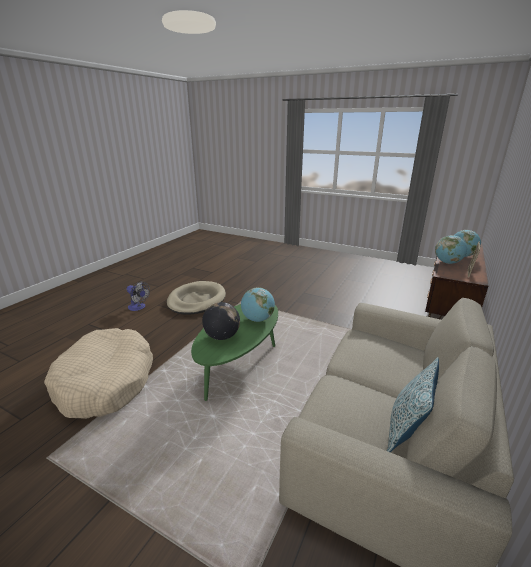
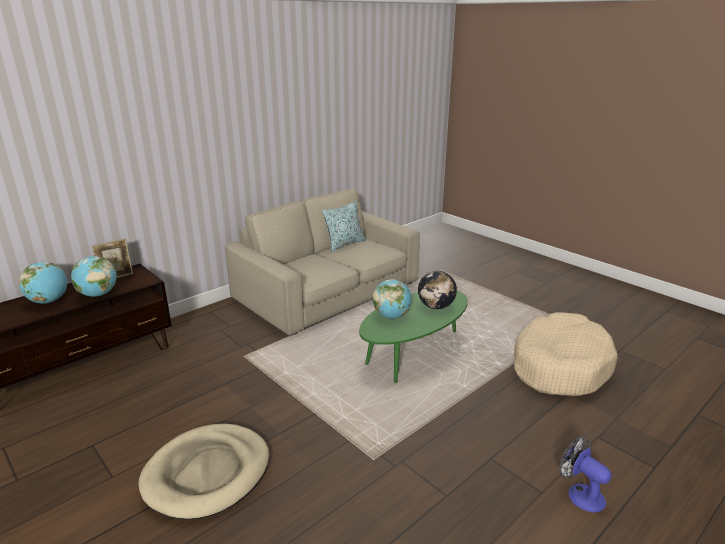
camera: 160 degrees left, 0 degrees up
beige dog bed [167,281,226,315] -> beige dog bed moved to [138,424,269,520]

